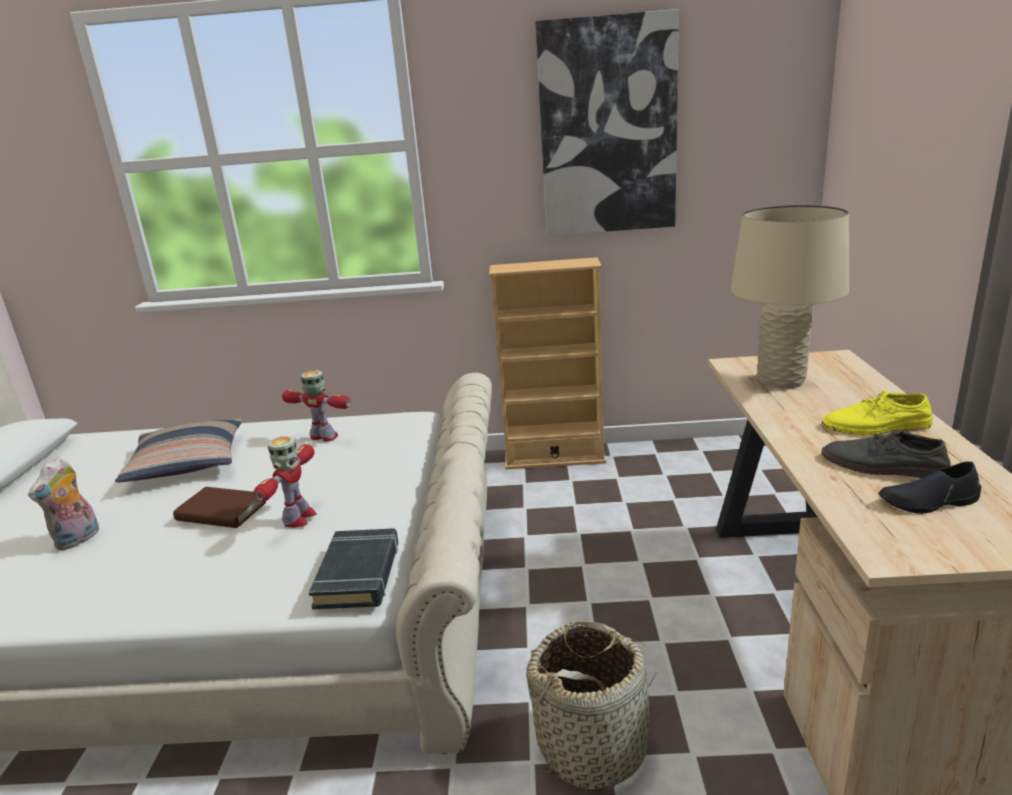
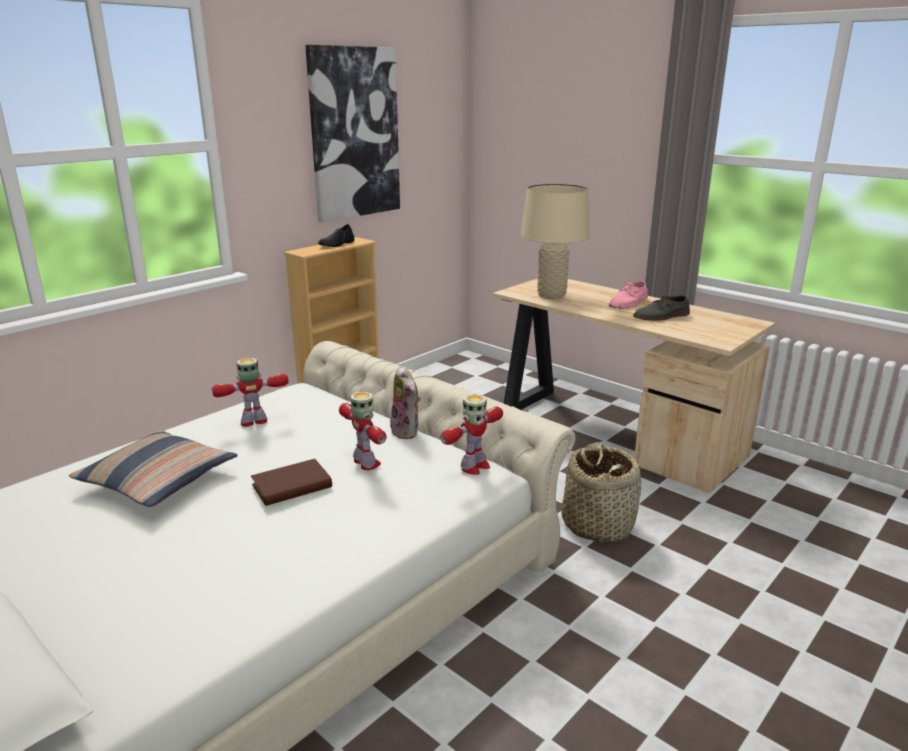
camera: 50 degrees left, 0 degrees up
plush toy [28,457,99,550] -> plush toy moved to [390,365,421,439]
black book [309,528,398,609] -> toy robot [440,394,503,475]
yellow shoe [822,390,933,435] -> pink shoe [608,281,648,309]
black shoe [878,462,981,514] -> black shoe moved to [318,224,354,247]

